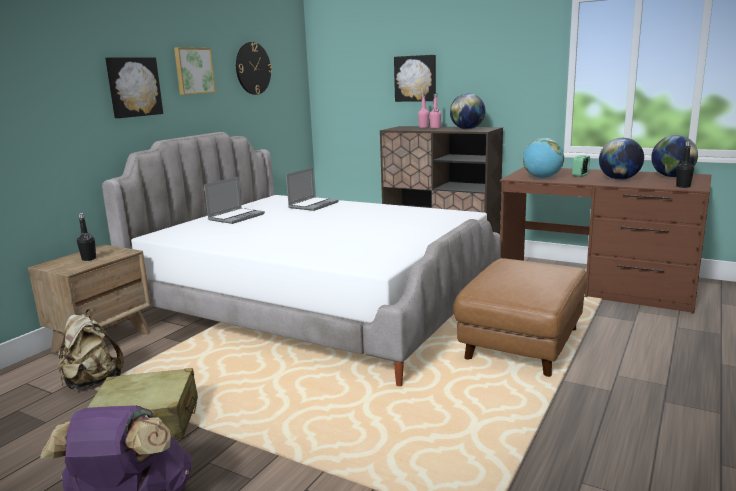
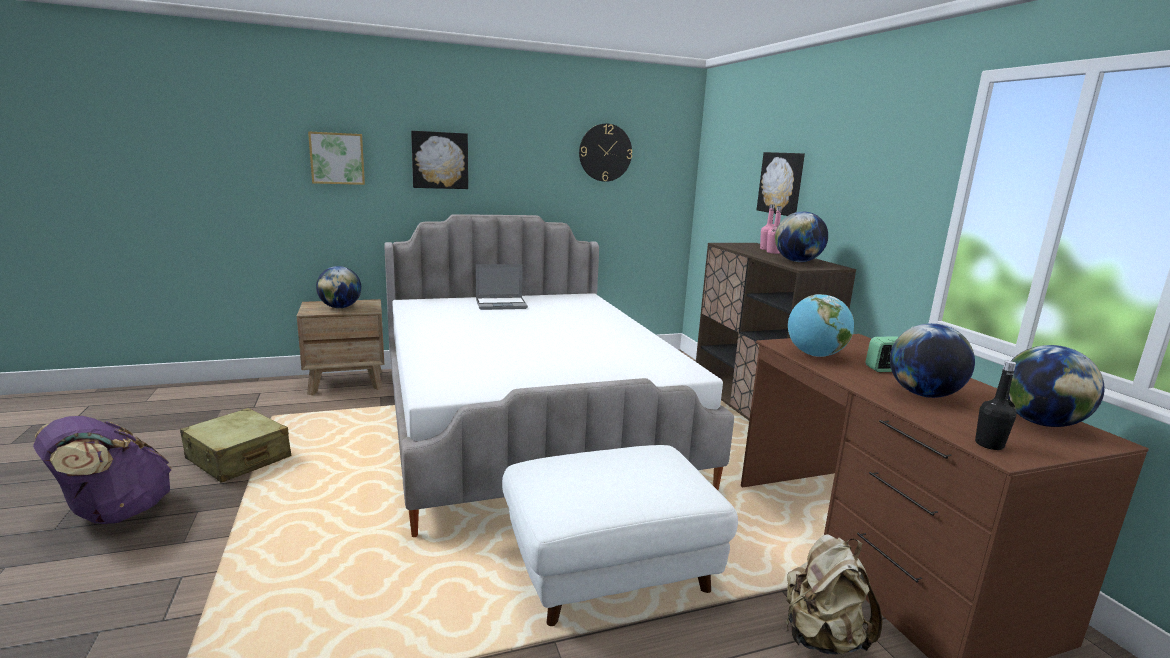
camera: 40 degrees right, 0 degrees up
beige backpack [58,309,124,389] -> beige backpack moved to [786,534,882,655]
black bottle [77,213,96,261] -> globe [316,266,361,308]
picture [174,47,216,95] -> picture moved to [308,131,365,185]
laptop [286,168,339,211] -> none
brown ottoman [453,258,588,377] -> white ottoman [502,445,738,626]

